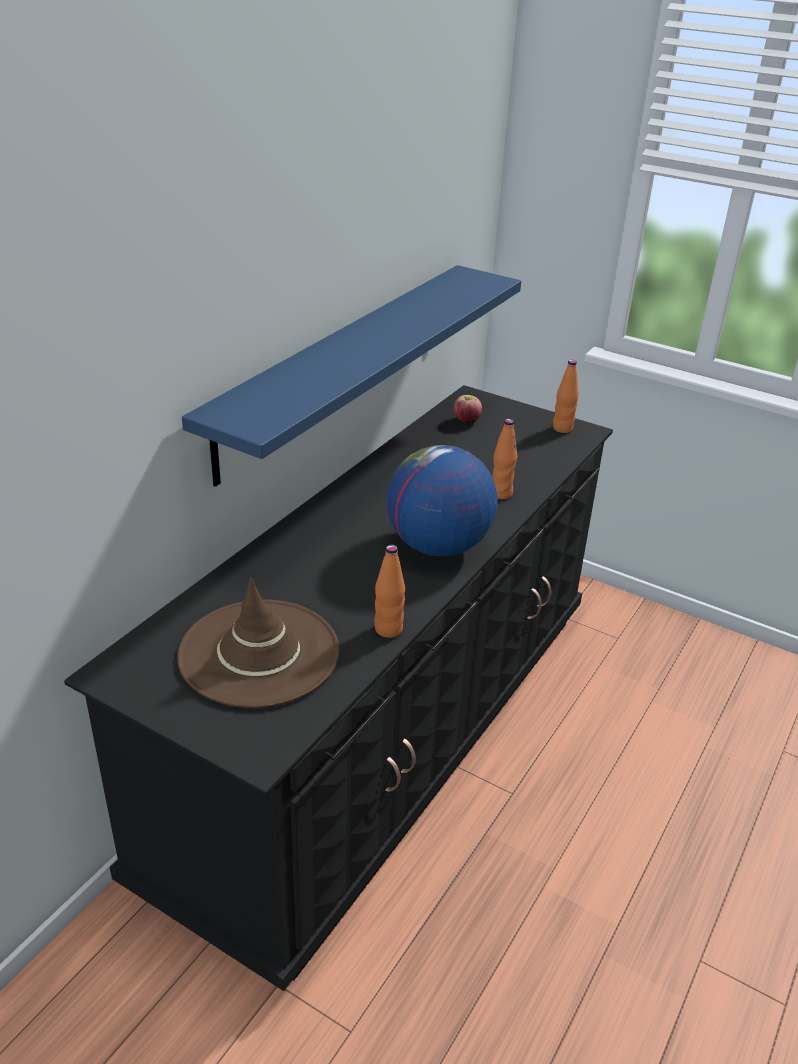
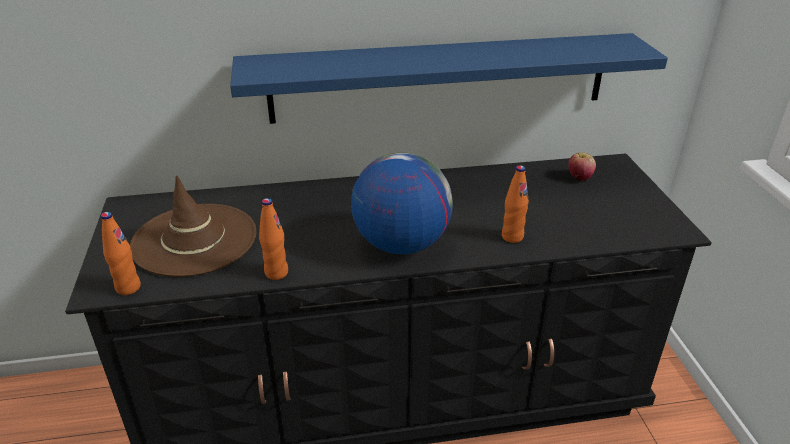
camera: 50 degrees right, 0 degrees up
orange bottle [553,360,579,433] -> orange bottle moved to [101,212,141,295]

